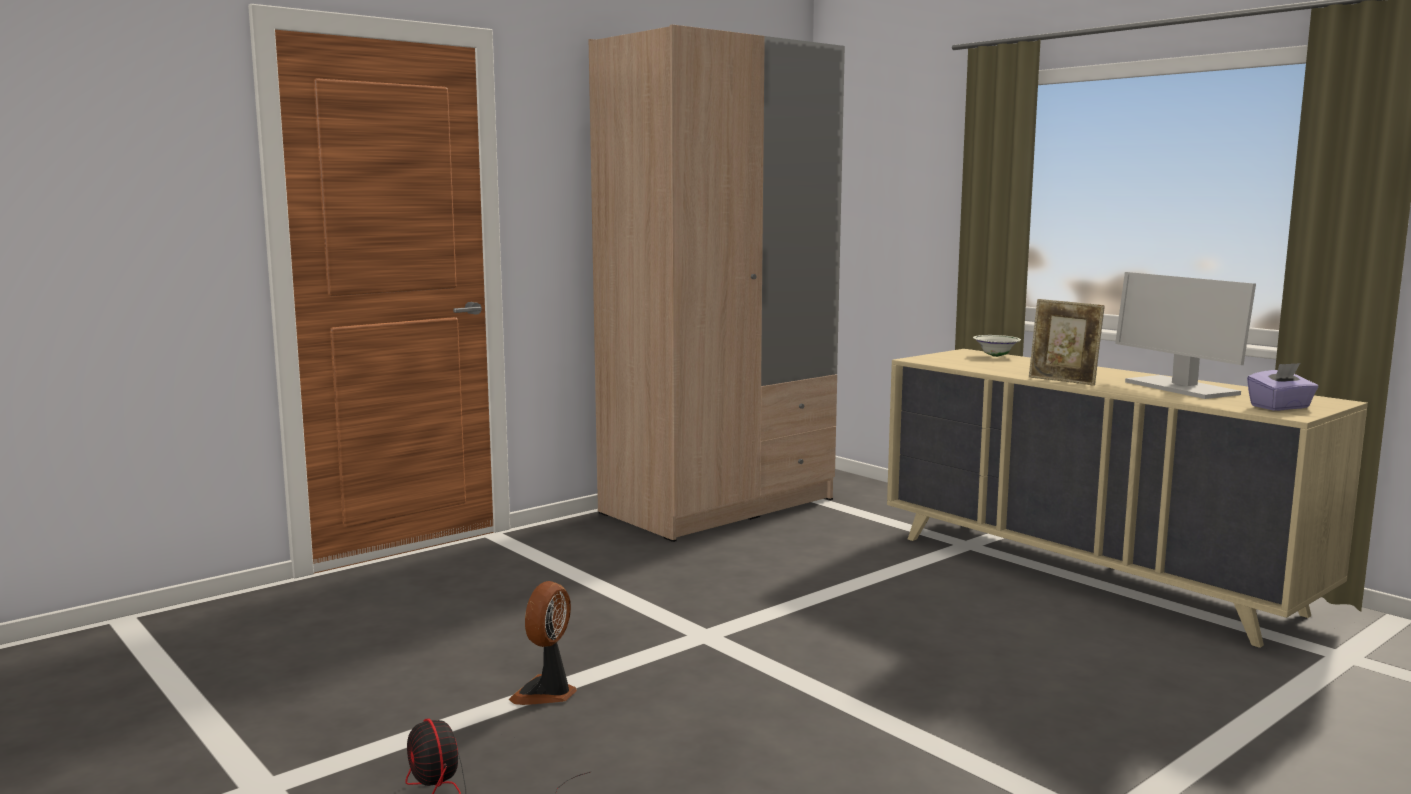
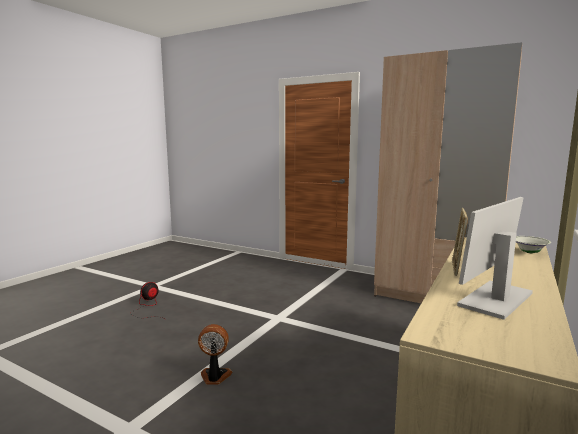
camera: 70 degrees right, 0 degrees up
fan [509,581,577,705] -> fan moved to [198,324,233,385]
purple tissue box [1247,363,1318,411] -> none

